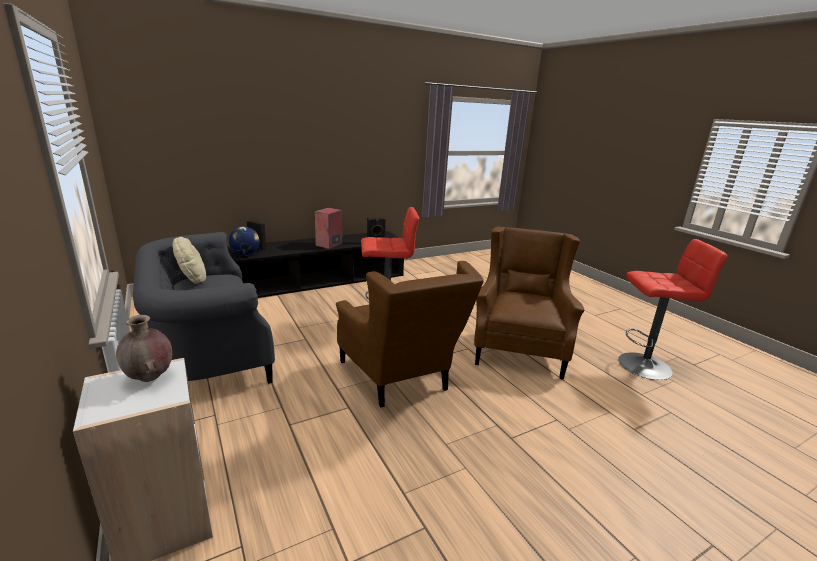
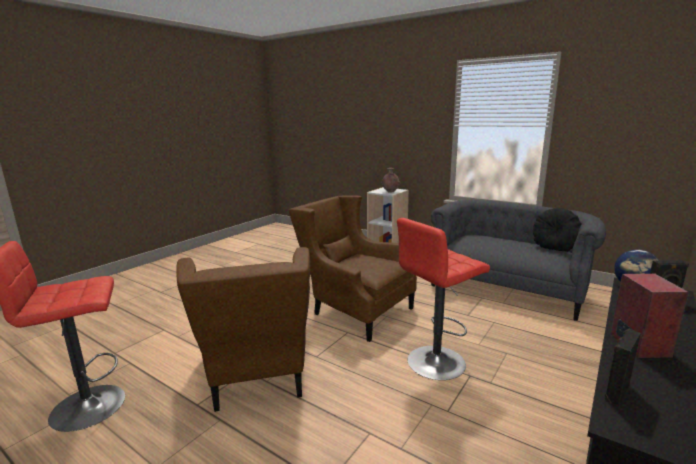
camera: 155 degrees right, 5 degrees down
beige pillow [173,237,206,284] -> black pillow [533,208,582,252]

